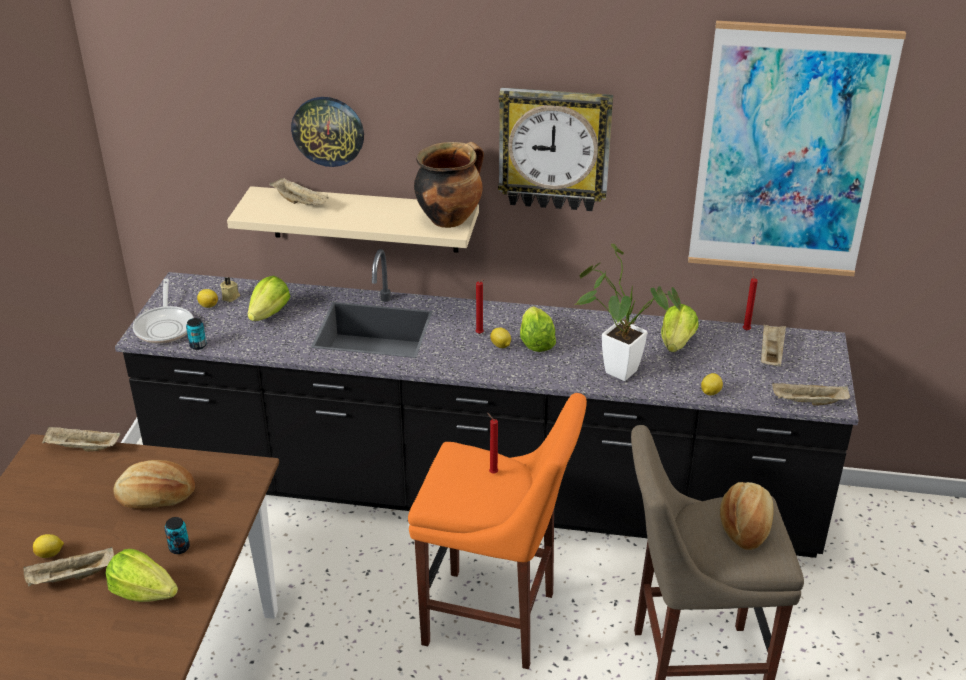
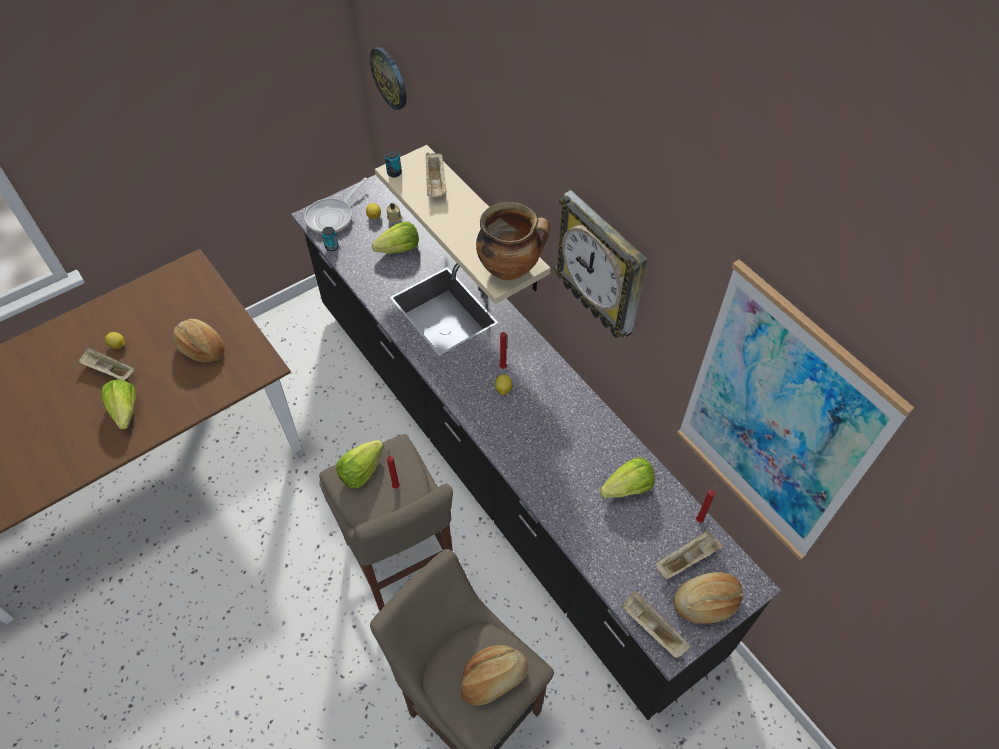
camera: 45 degrees right, 20 degrees up
beige tray [42,427,120,452] -> none
can [165,517,190,554] -> can moved to [385,150,402,178]
wall clock [291,97,364,167] -> wall clock moved to [370,47,407,110]
orange stool [408,393,587,669] -> beige stool [319,434,453,611]
lettuce [520,306,556,352] -> lettuce moved to [336,440,384,488]
potted plant [574,244,681,381] -> none
lemon [701,373,723,395] -> none
none -> bread [673,572,743,624]

